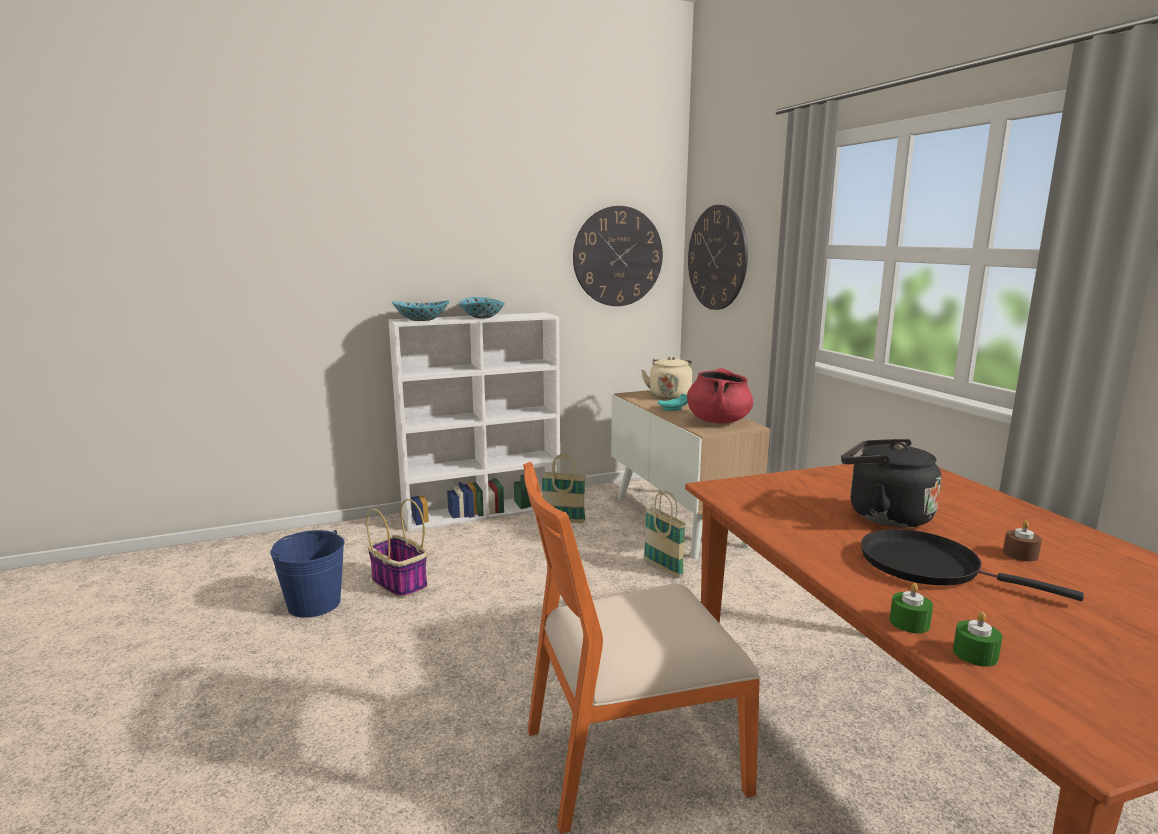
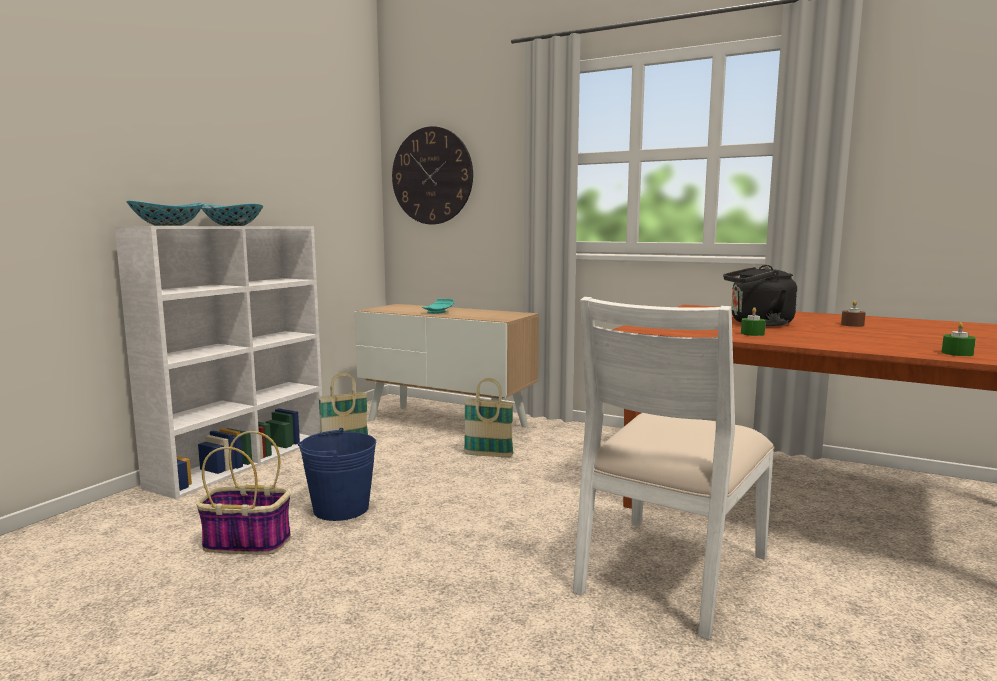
camera: 40 degrees left, 5 degrees down
blue bucket [270,530,344,618] -> blue bucket moved to [298,428,376,521]
orange chair [523,462,761,834] -> white chair [573,297,775,640]
wall clock [573,206,663,306] -> none
beige kettle [641,356,692,399] -> none
red cooking pot [687,368,753,424] -> none
black frying pan [861,529,1084,601] -> none
green candle [889,583,933,633] -> green candle moved to [741,307,766,336]

